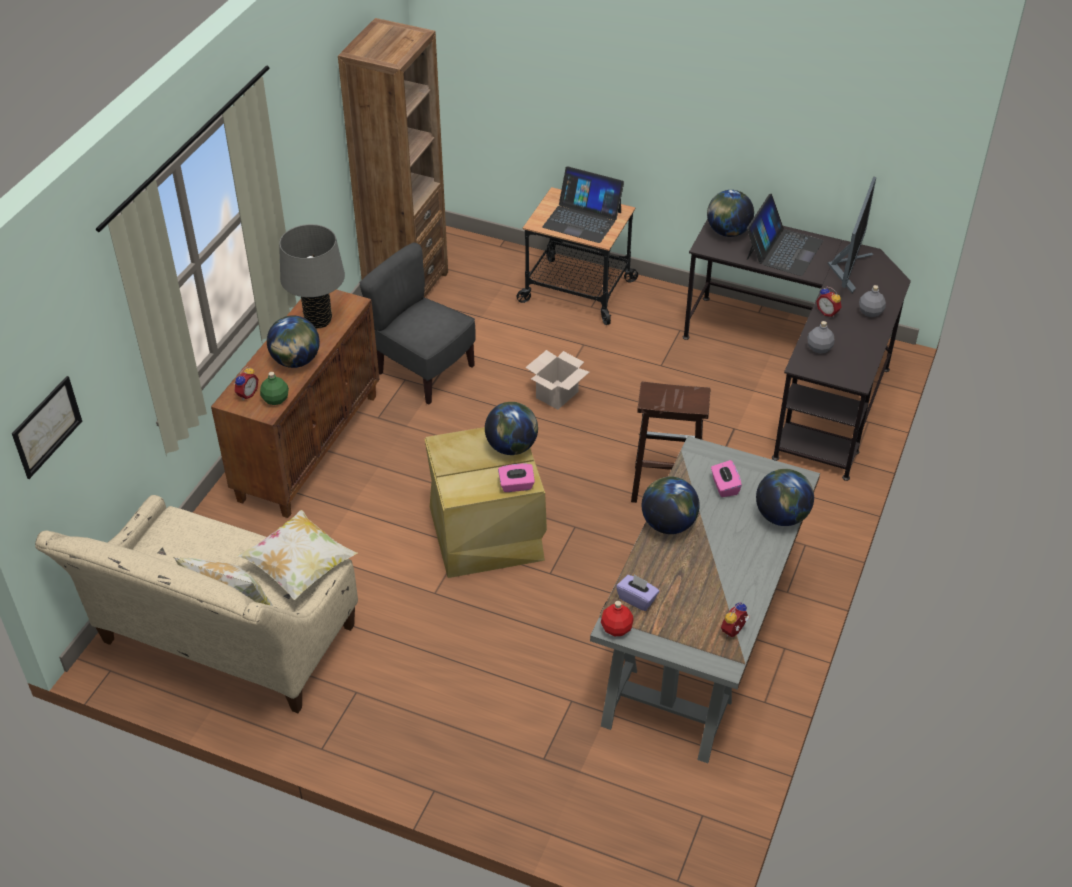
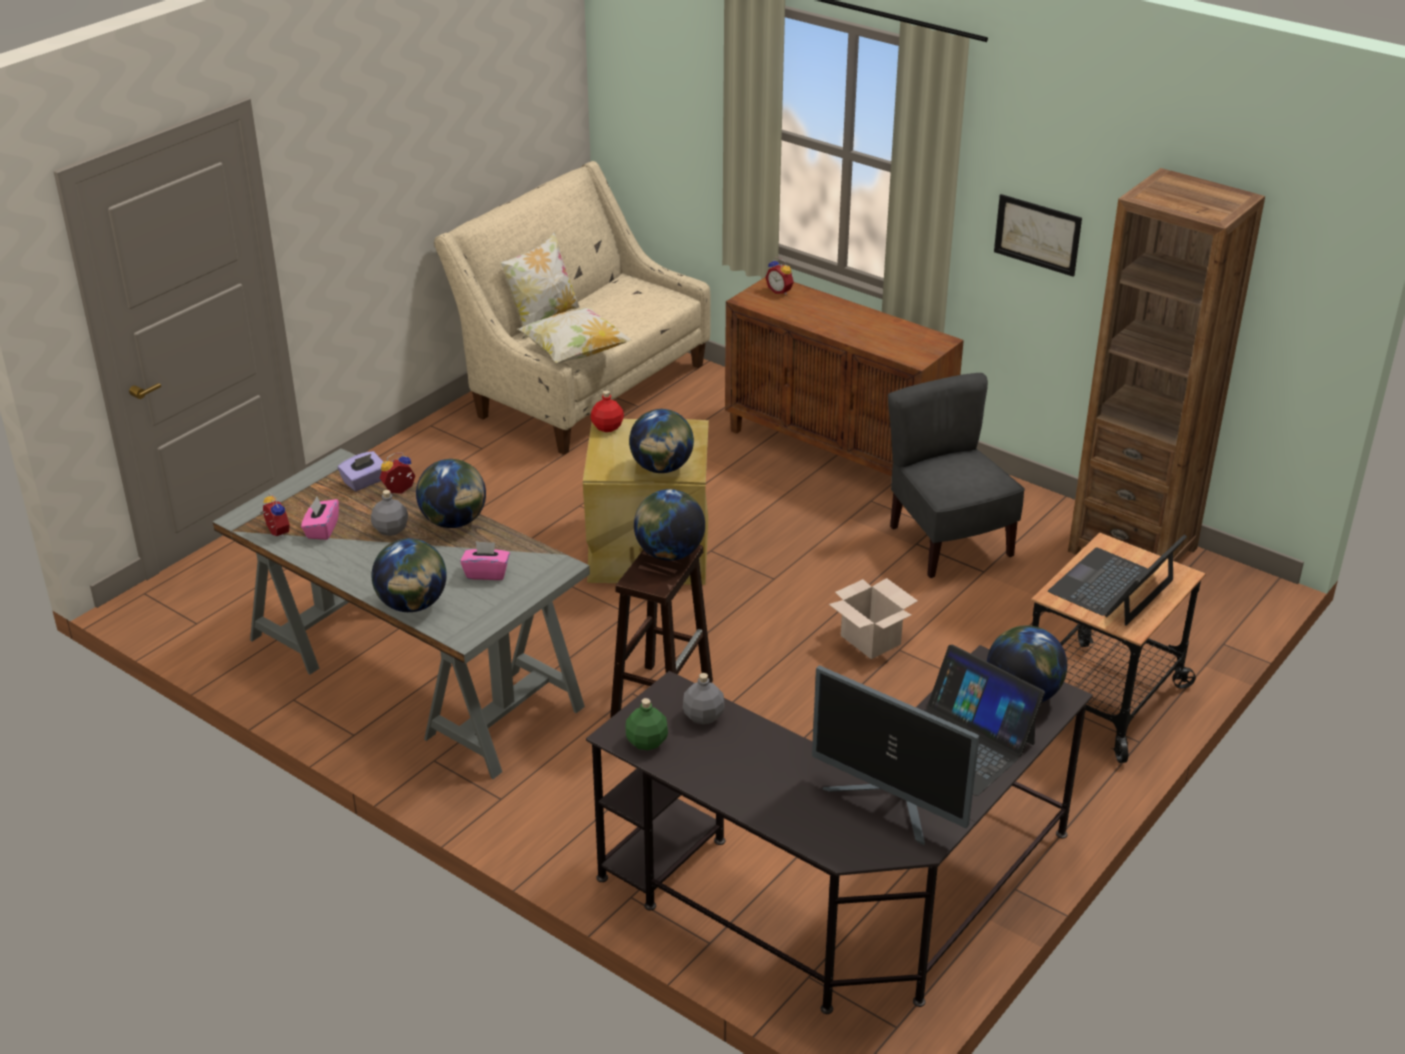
camera: 105 degrees right, 10 degrees down
picture [12,376,82,479] -> picture moved to [994,194,1082,277]
green bottle [260,372,289,405] -> green bottle moved to [625,698,668,750]
globe [267,315,320,368] -> globe moved to [634,489,705,561]
grey table lamp [279,224,345,329] -> none
grey chair [360,242,476,404] -> grey chair turned 75 degrees counterclockwise [888,373,1025,578]
pink tissue box [498,464,535,492] -> pink tissue box moved to [301,497,339,540]
red bottle [601,601,634,636] -> red bottle moved to [591,391,624,432]
alarm clock [816,287,842,317] -> alarm clock moved to [380,453,415,494]
grey bottle [859,285,886,317] -> grey bottle moved to [371,490,408,536]

